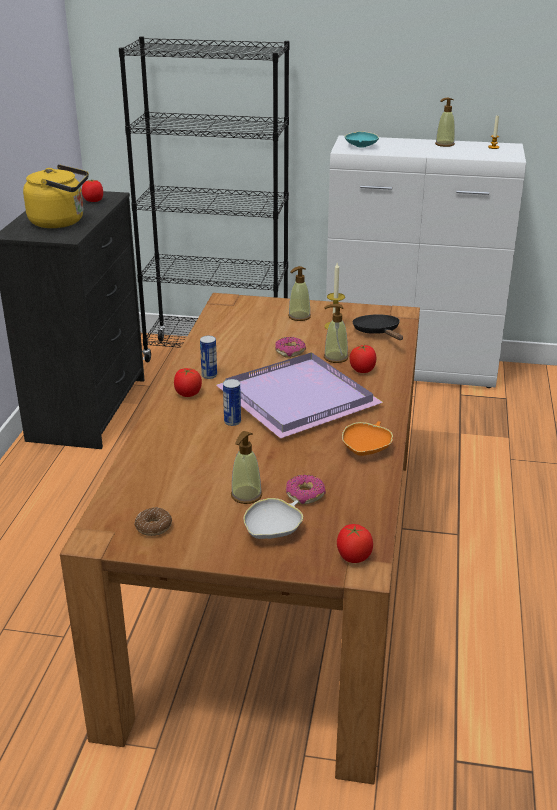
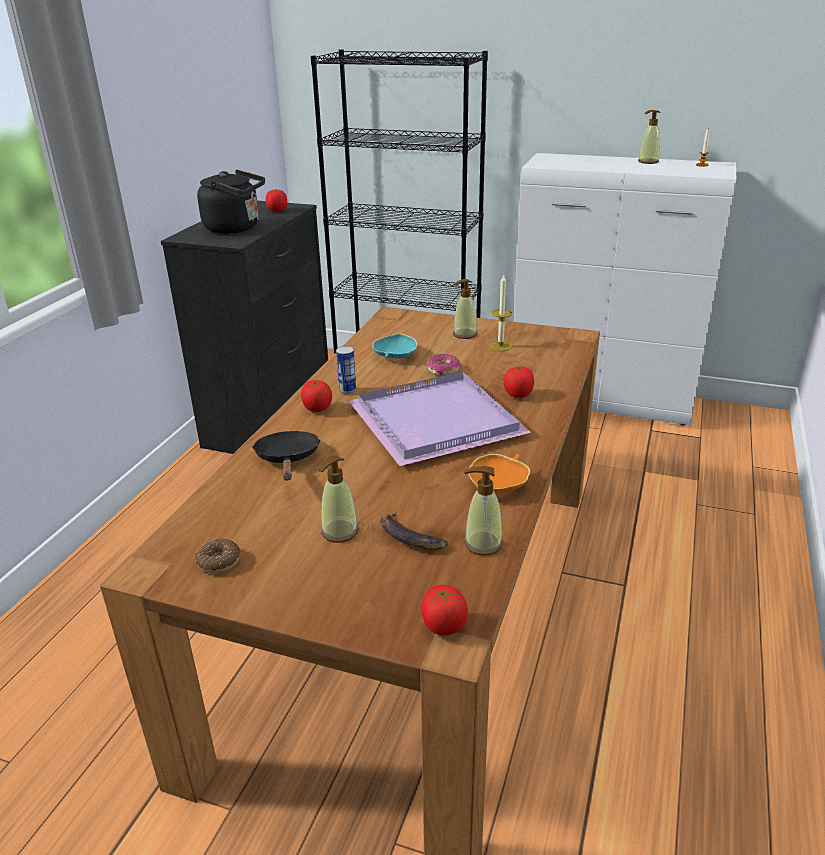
camera: 10 degrees right, 0 degrees up
yellow kettle [23,164,89,228] -> black kettle [197,170,265,234]
can [223,379,241,426] -> none
white bowl [244,498,303,539] -> none
donut [286,475,326,505] -> banana [380,512,448,550]
soap dispenser [324,304,348,363] -> soap dispenser moved to [464,466,503,556]
turquoise bowl [344,131,379,148] -> turquoise bowl moved to [372,334,417,359]
black frying pan [353,314,403,340] -> black frying pan moved to [252,431,320,480]

